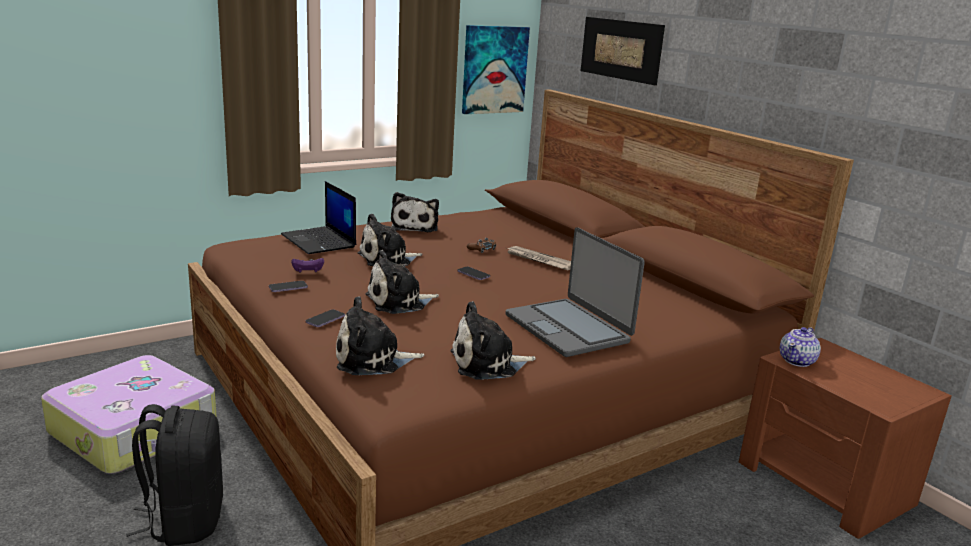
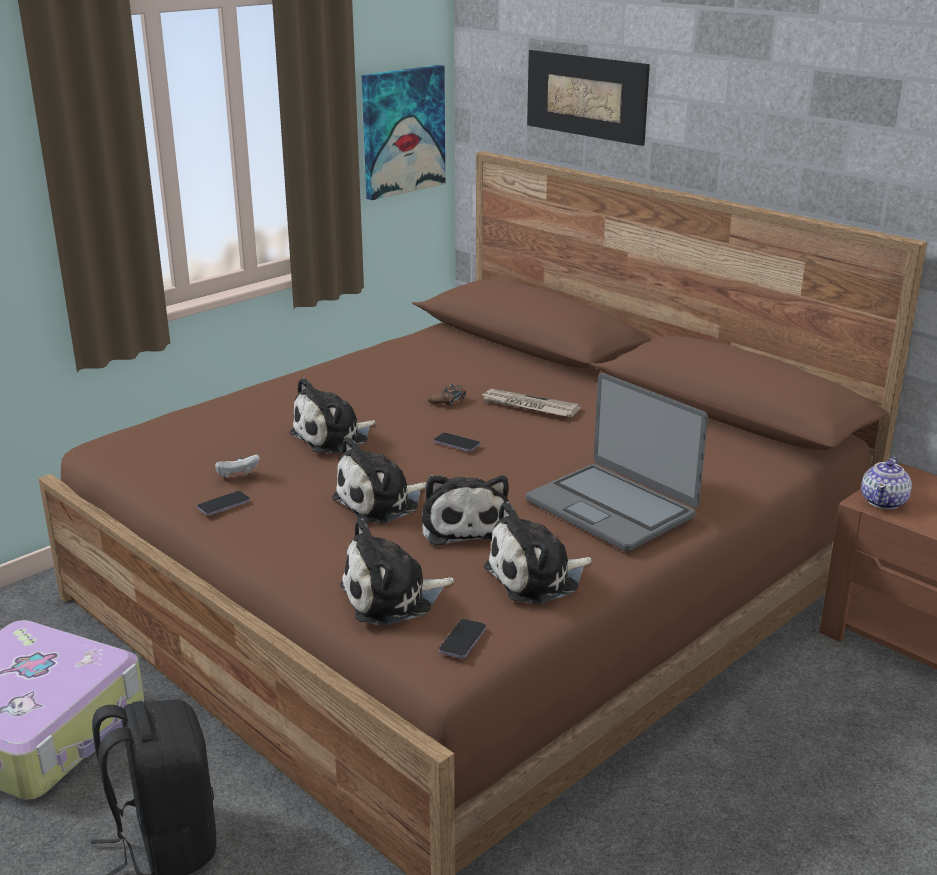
camera: 10 degrees left, 5 degrees up
laptop [281,181,356,254] -> none
purple game controller [291,258,324,273] -> white game controller [215,454,260,478]
phone [306,309,345,327] -> phone moved to [439,619,486,658]
plush toy [391,192,439,232] -> plush toy moved to [422,475,509,546]

